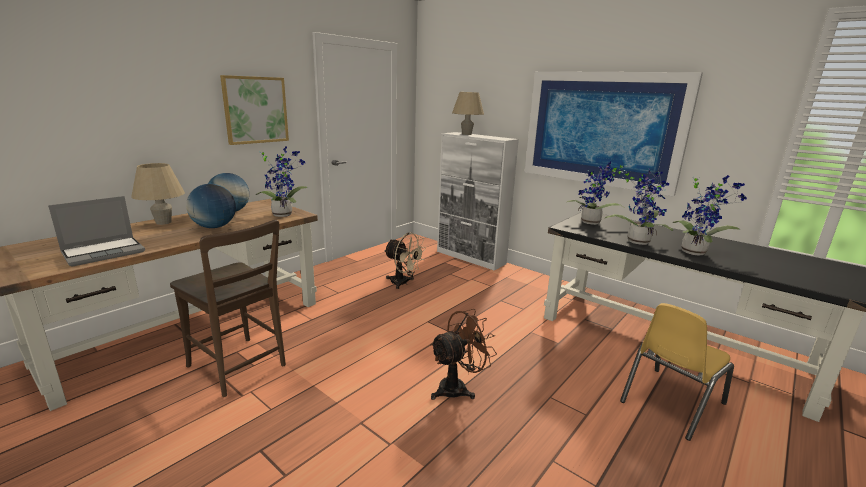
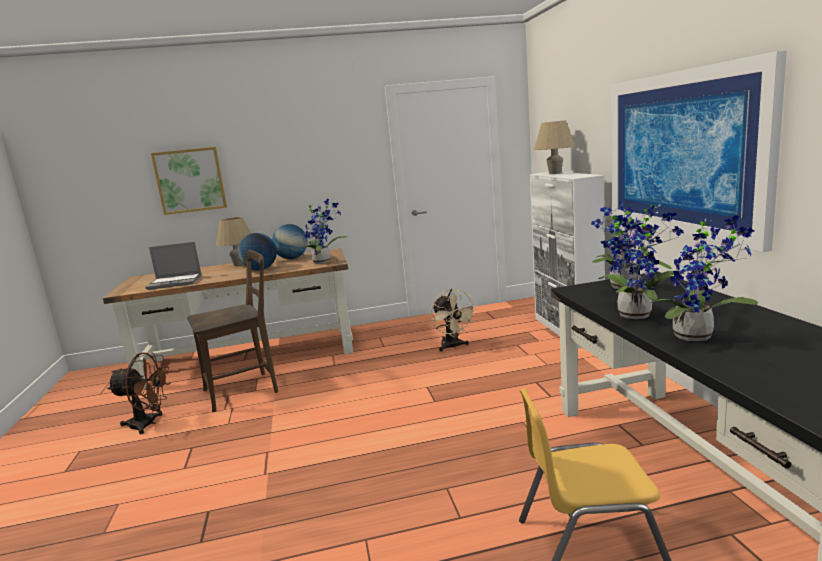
camera: 40 degrees right, 5 degrees down
brown chair [170,220,286,397] -> brown chair turned 105 degrees counterclockwise [187,250,278,412]
picture [220,75,289,145] -> picture moved to [151,147,227,215]
brown fan [430,309,497,400] -> brown fan moved to [107,352,171,435]

